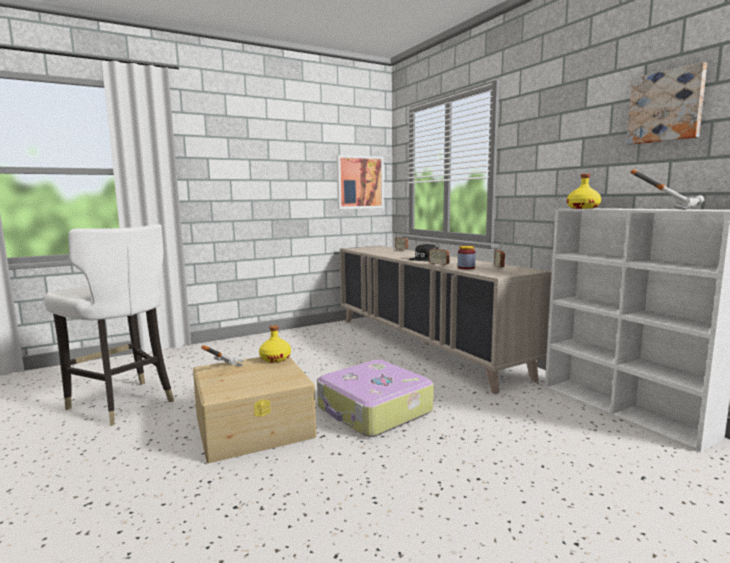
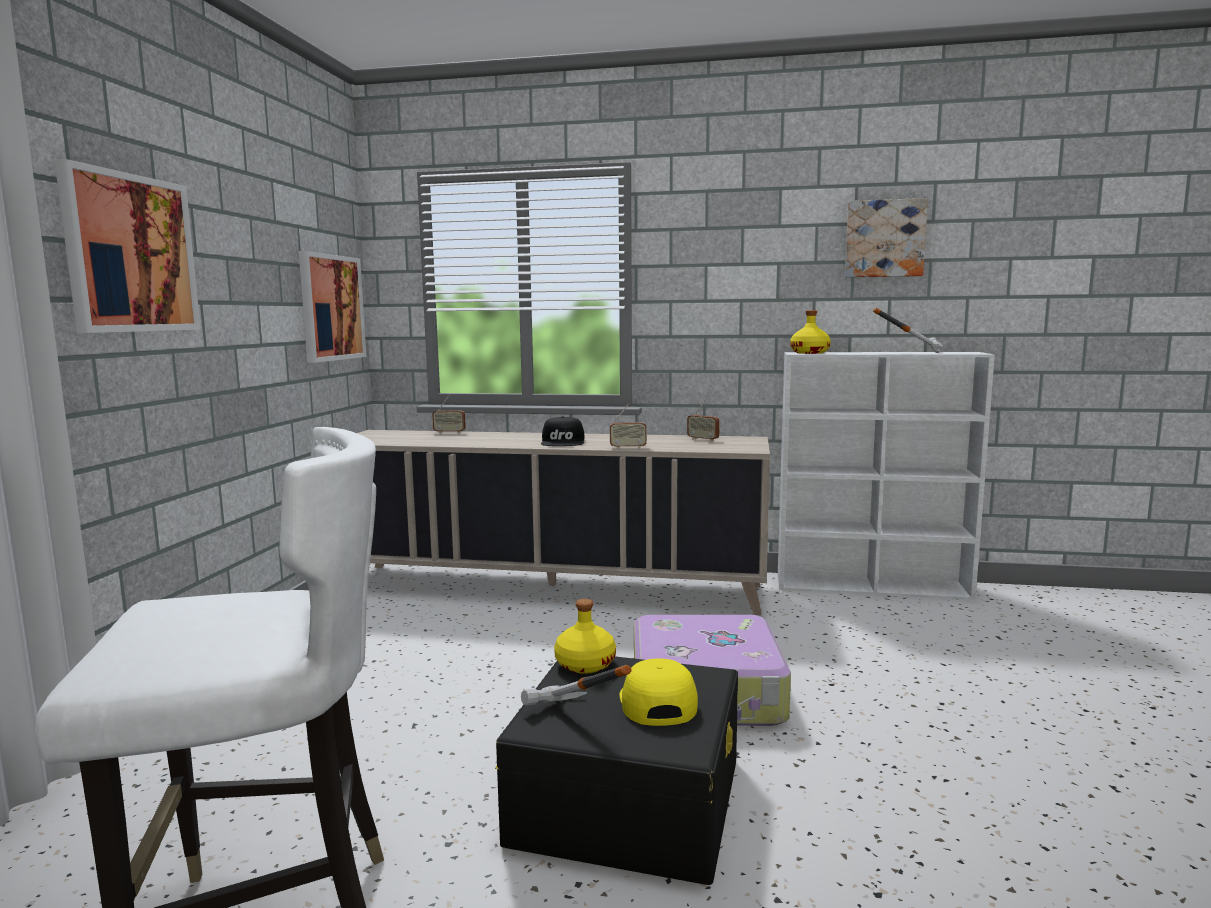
camera: 50 degrees left, 0 degrees up
beige storage box [193,356,316,463] -> black storage box [495,657,738,885]
jar [458,246,476,269] -> none
none -> picture [54,159,201,333]
none -> yellow cap [619,658,698,726]

